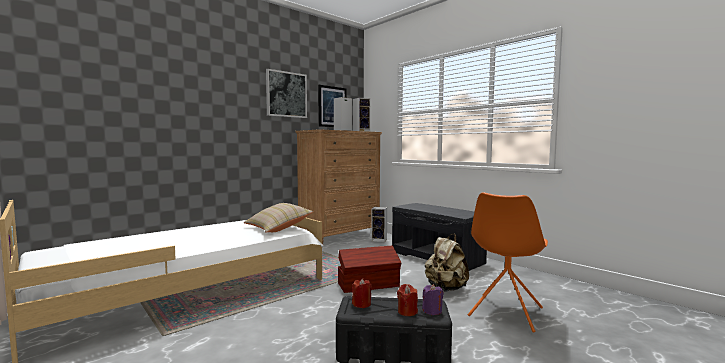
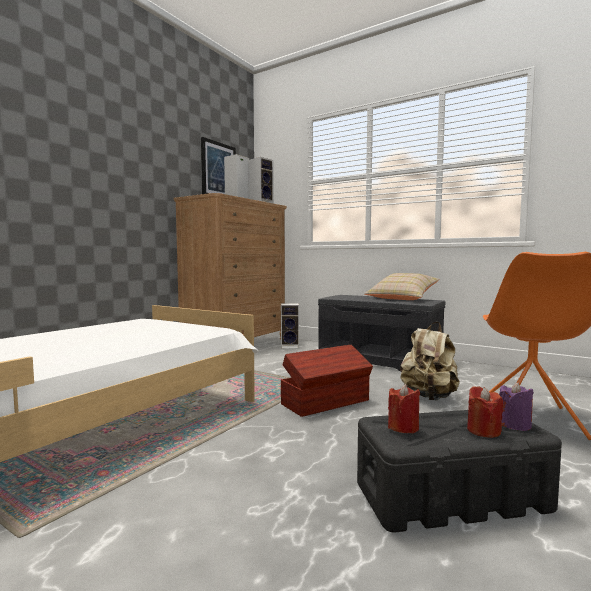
camera: 15 degrees left, 0 degrees up
beige pillow [244,203,313,233] -> beige pillow moved to [364,273,439,300]
picture [266,69,307,118] -> none

